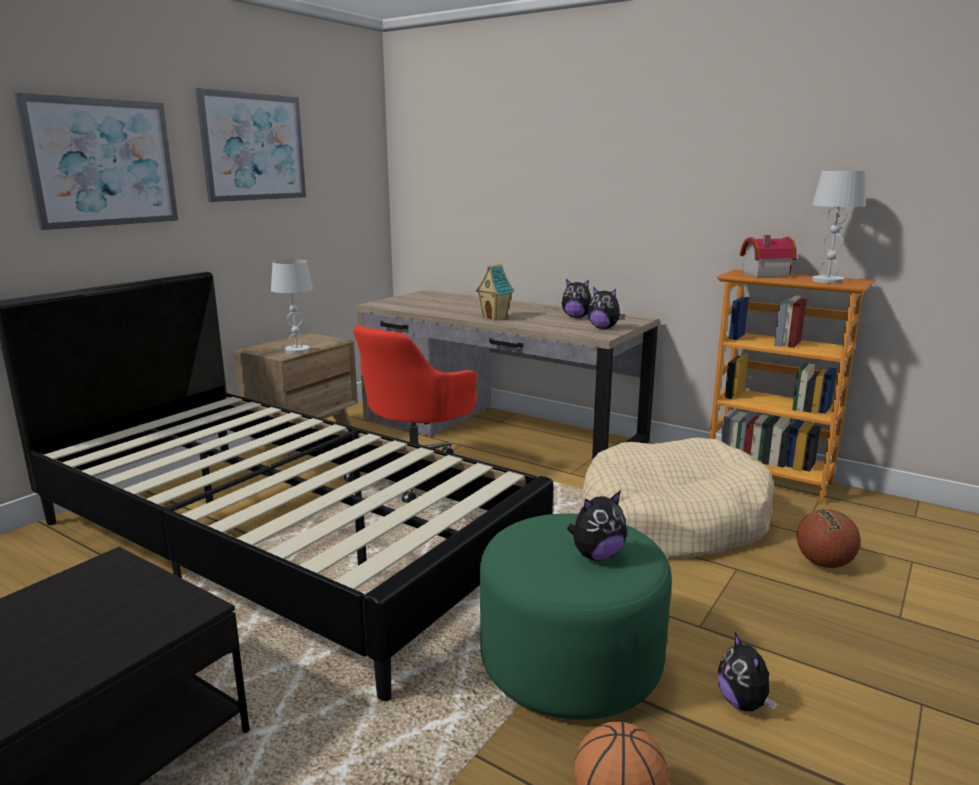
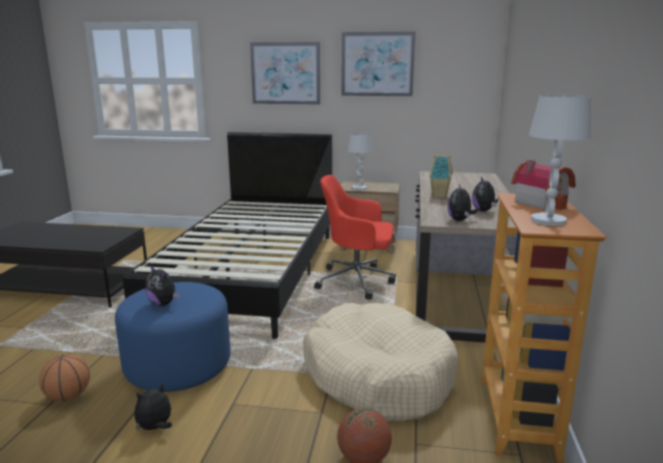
camera: 65 degrees right, 0 degrees up
green ottoman [480,513,672,720] -> blue ottoman [115,282,230,392]

